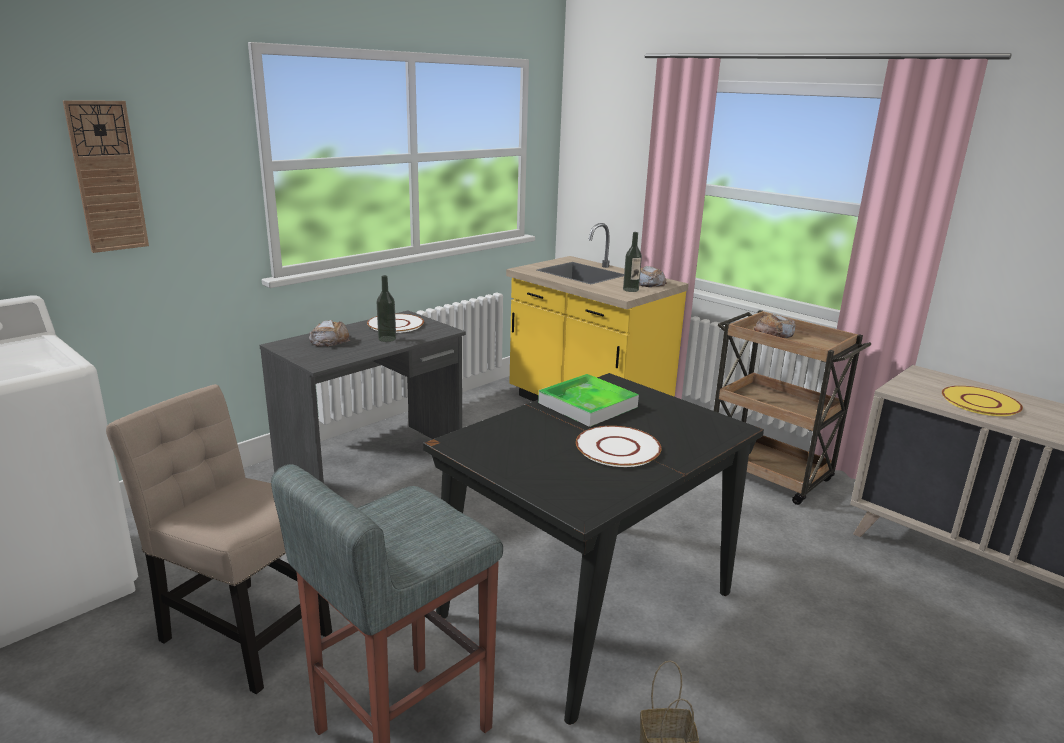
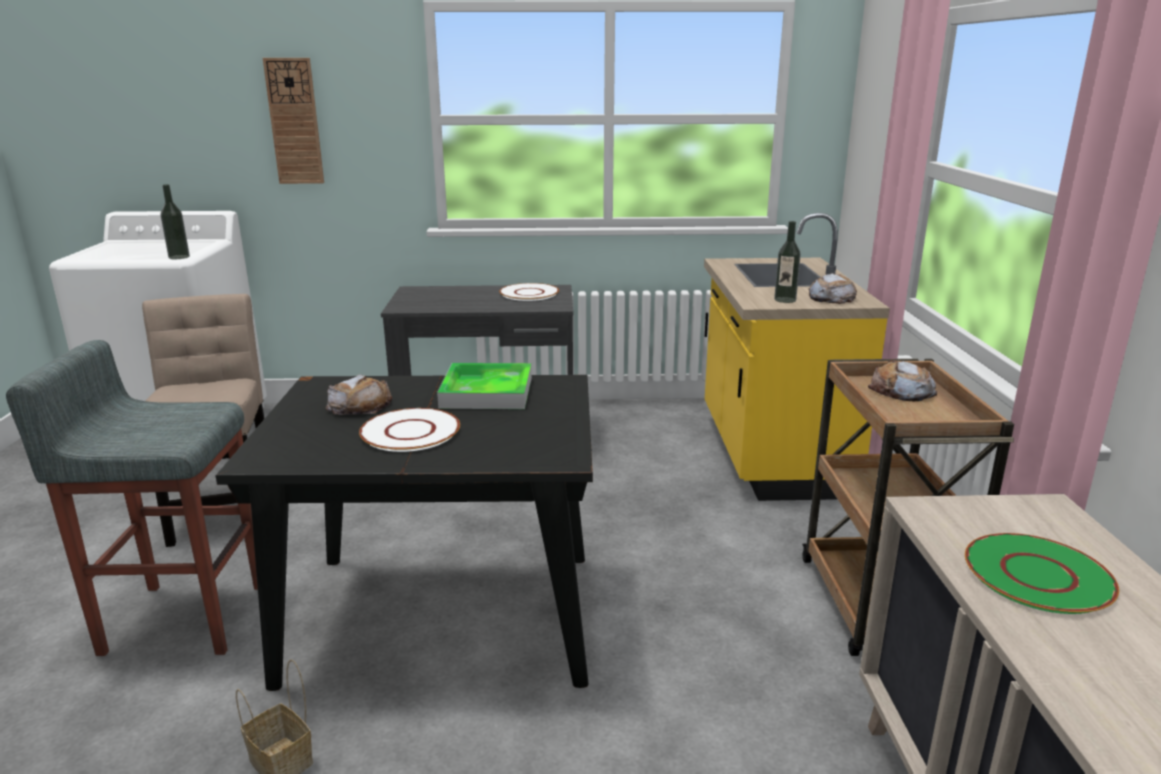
camera: 45 degrees right, 0 degrees up
bread [309,320,350,347] -> bread moved to [326,374,392,415]
bottle [377,275,396,342] -> bottle moved to [161,184,190,259]
yellow plate [942,386,1023,416] -> green plate [965,533,1119,614]

